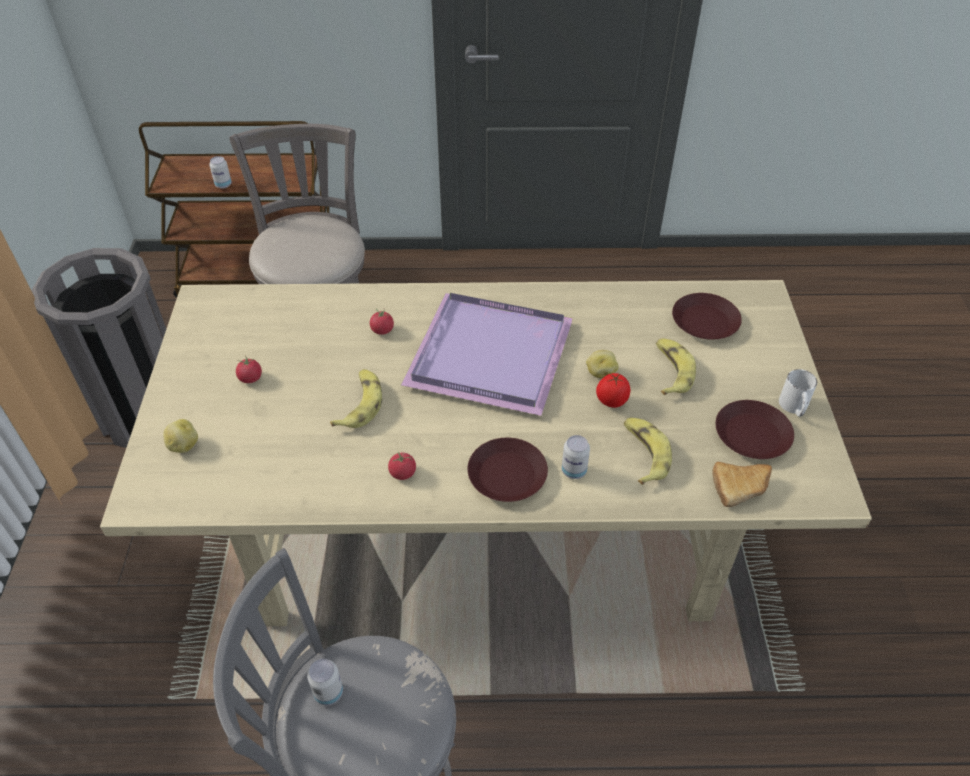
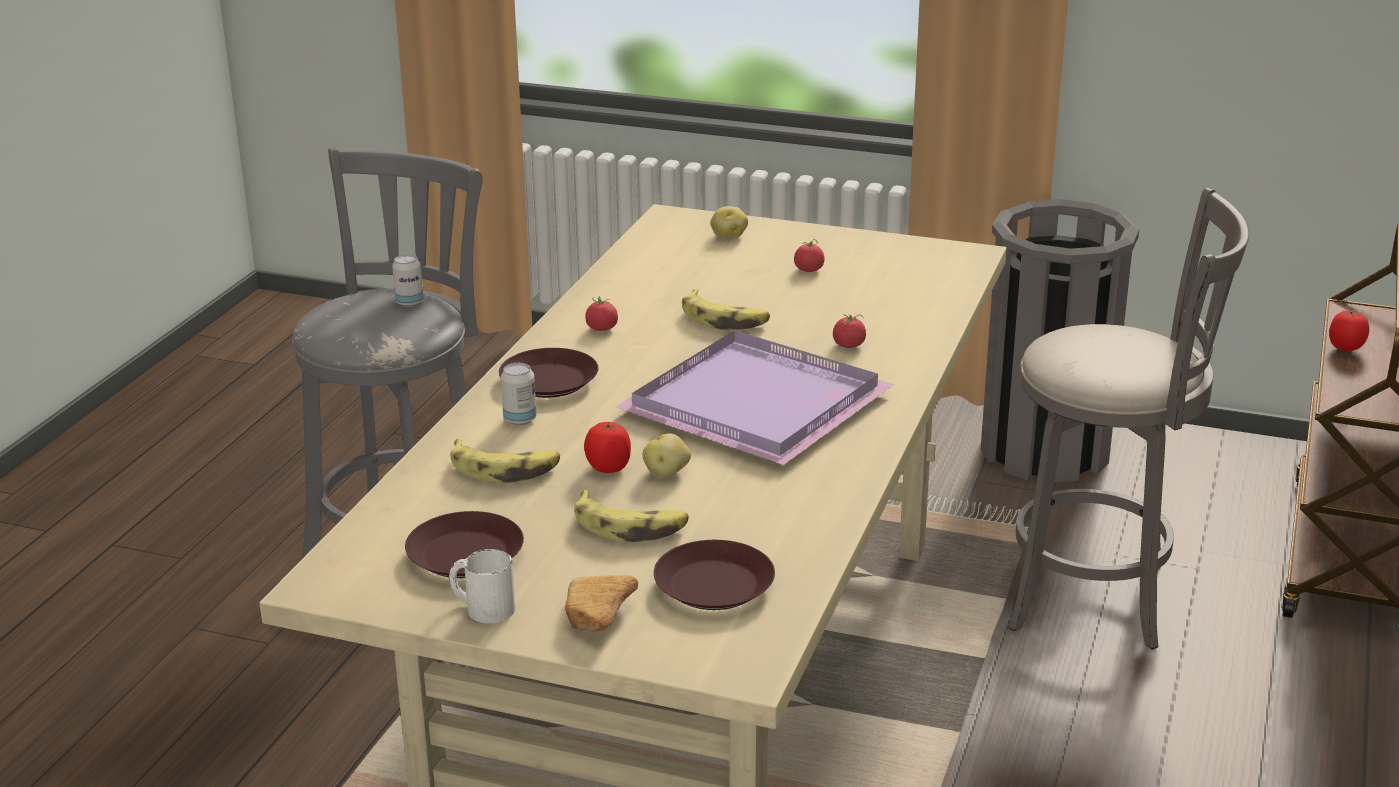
camera: 110 degrees right, 20 degrees down
can [209,156,232,189] -> tomato [1329,310,1369,351]
bread [712,462,772,507] -> bread moved to [565,575,638,632]

